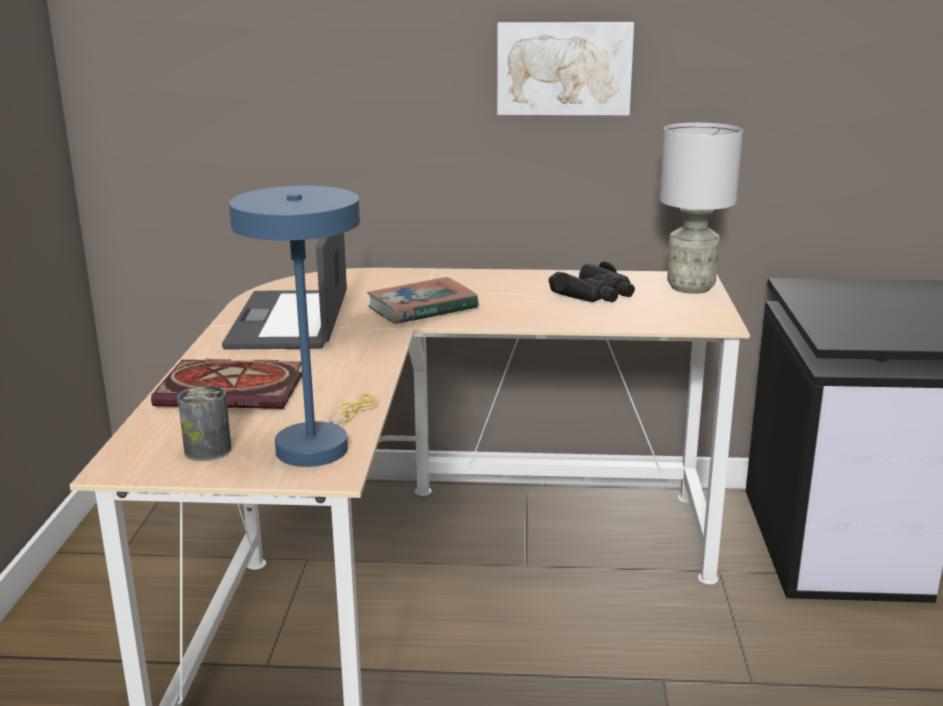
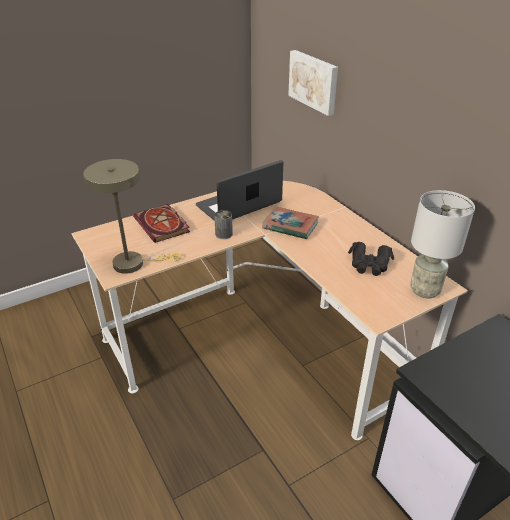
camera: 55 degrees right, 15 degrees up
can [178,385,232,461] -> can moved to [214,210,233,239]
blue table lamp [229,186,378,467] -> beige table lamp [83,159,181,274]
picture [497,22,634,115] -> picture moved to [288,50,338,116]

